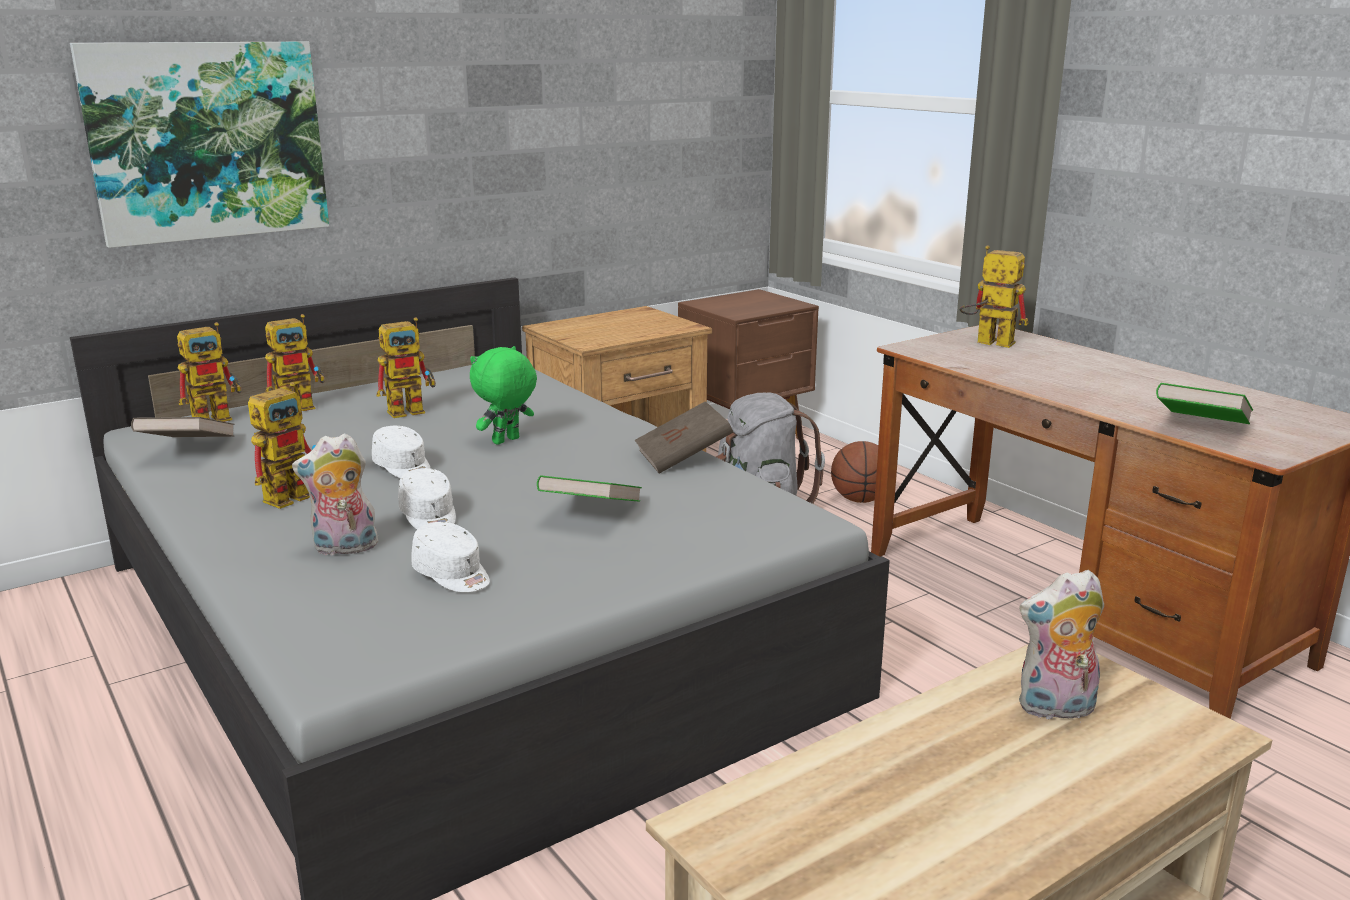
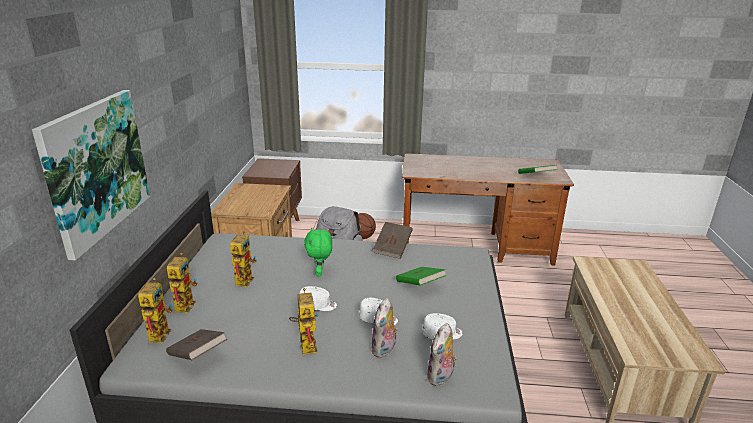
camera: 50 degrees left, 5 degrees up
toy robot [959,245,1029,348] -> none
plush toy [1019,570,1104,719] -> plush toy moved to [426,323,457,386]

